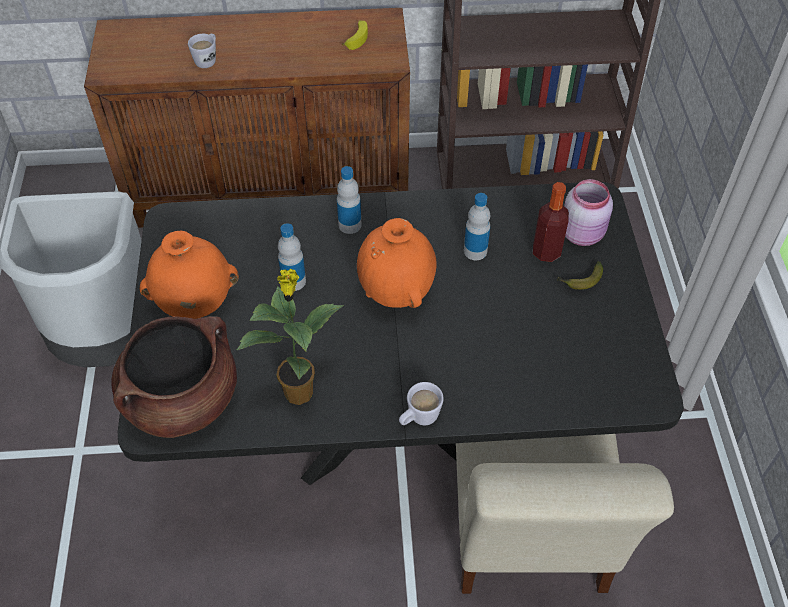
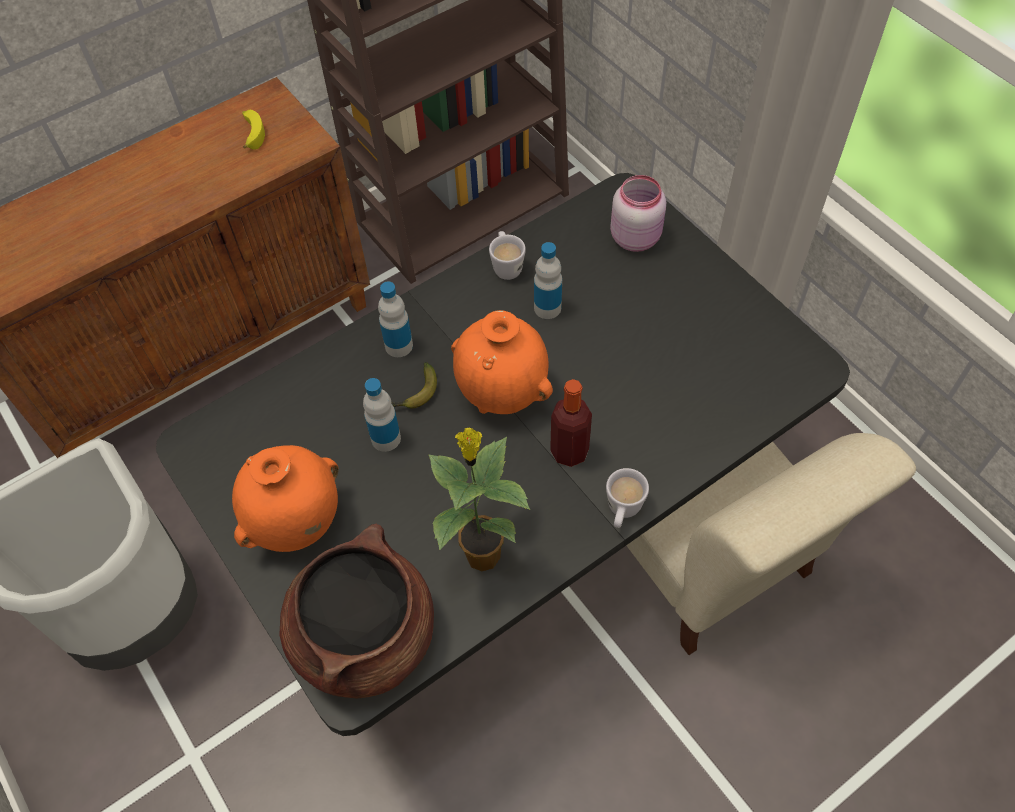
camera: 30 degrees left, 5 degrees up
white mug [188,34,216,68] -> white mug moved to [489,231,526,280]
bottle [533,182,569,262] -> bottle moved to [550,379,592,467]
banana [557,261,603,290] -> banana moved to [391,362,437,408]

